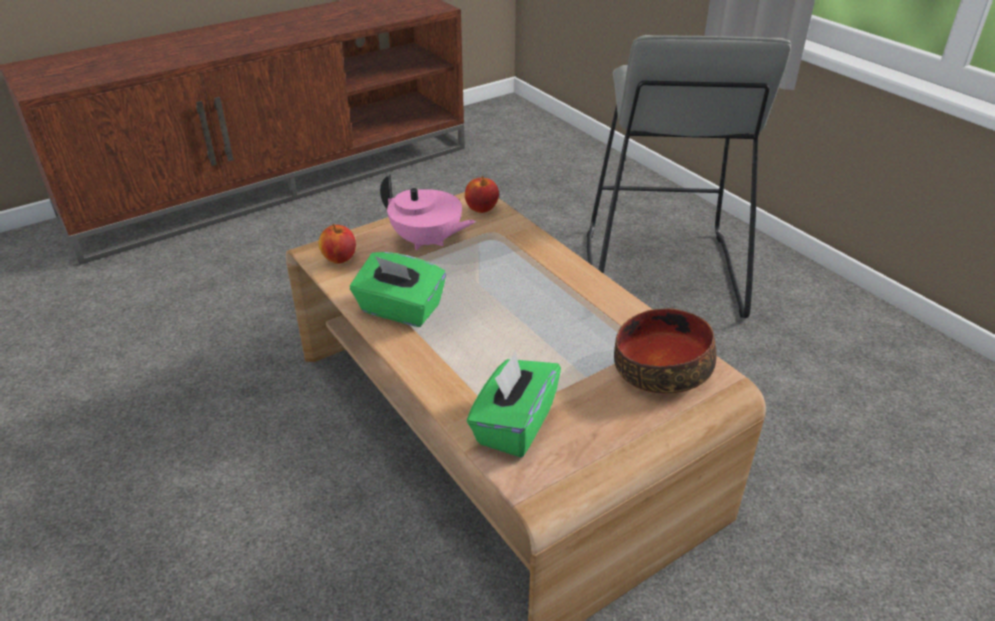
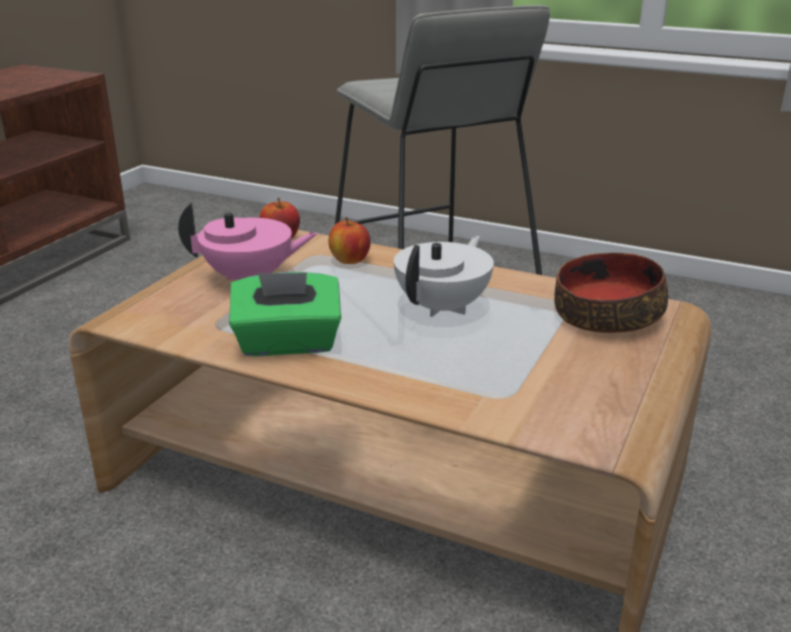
camera: 30 degrees left, 10 degrees down
apple [318,224,356,264] -> apple moved to [329,217,371,264]
green tissue box [467,352,561,458] -> none
none -> white teapot [394,236,494,317]

